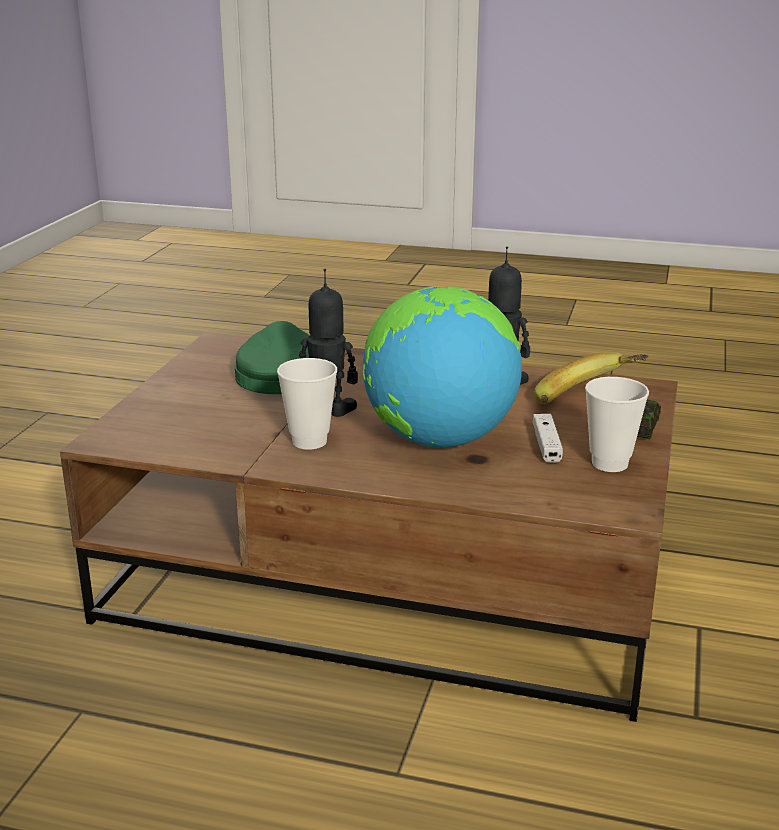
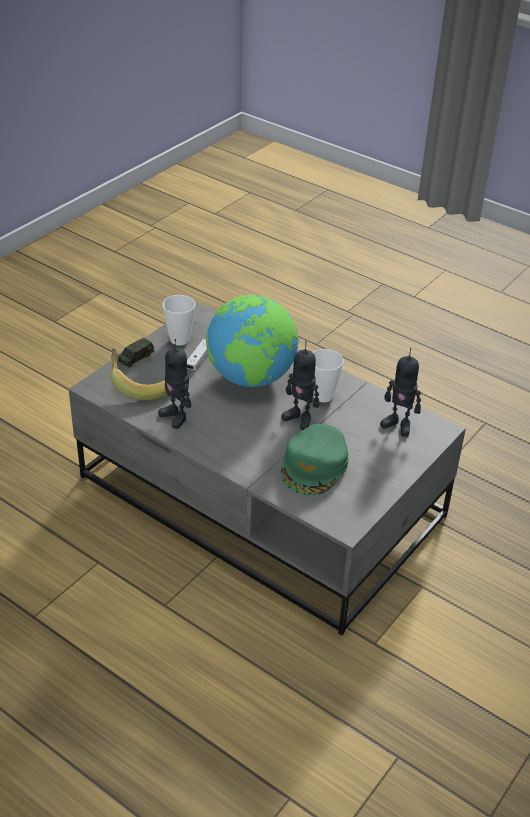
camera: 160 degrees left, 15 degrees up
brown coffee table [60,333,678,722] -> grey coffee table [69,302,466,635]
none -> toy robot [380,348,421,437]

